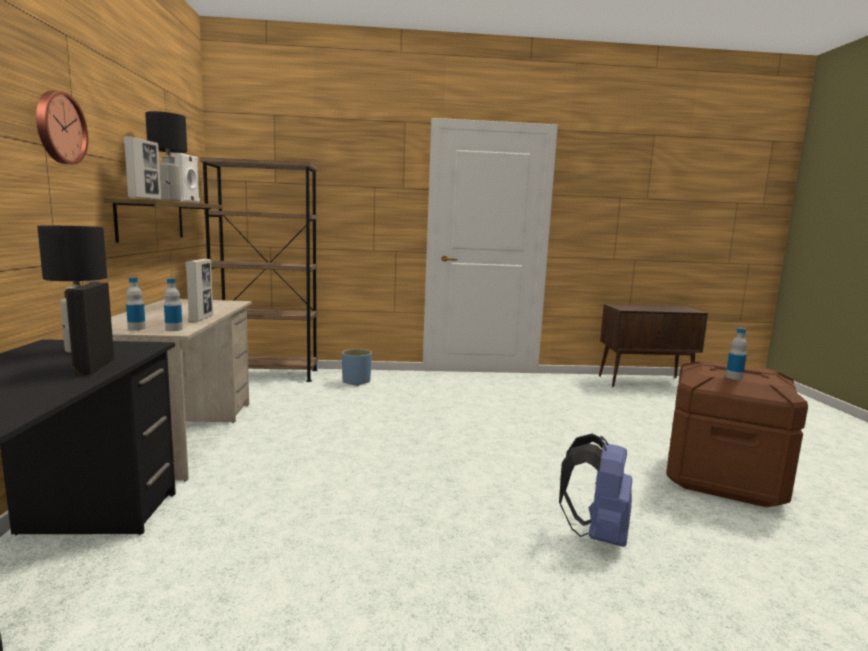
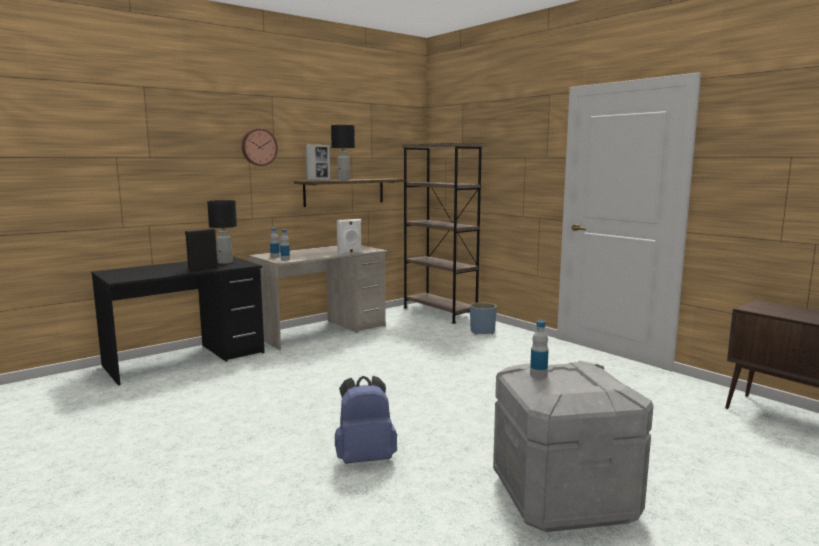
camera: 55 degrees right, 0 degrees up
white speaker [171,153,200,203] -> white speaker moved to [337,219,362,255]
picture frame [186,259,213,322] -> none
brown storage box [666,361,808,507] -> grey storage box [493,360,653,533]

